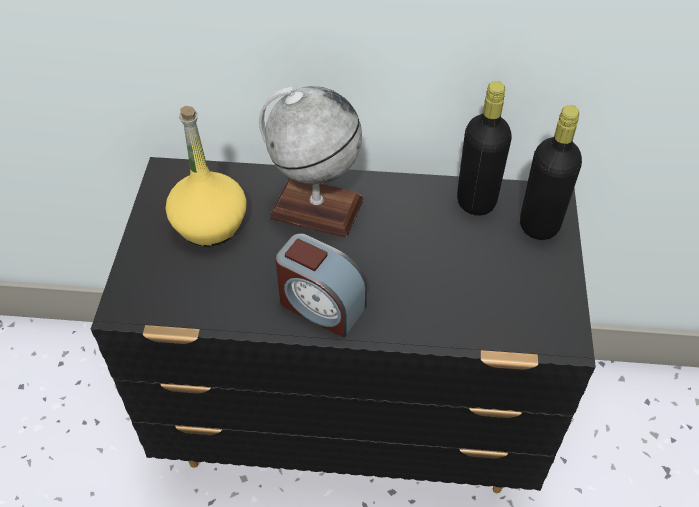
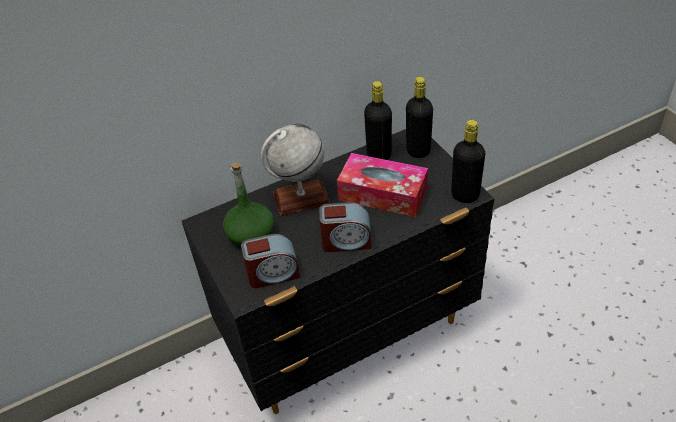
camera: 30 degrees left, 5 degrees down
yellow bottle [166,106,247,246] -> green bottle [223,163,274,248]
none -> alarm clock [241,234,300,288]
none -> tissue box [337,153,428,217]
none -> black bottle [451,120,485,203]

